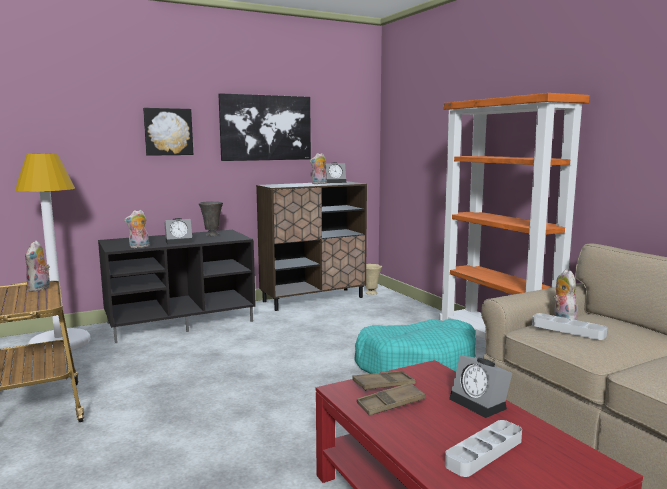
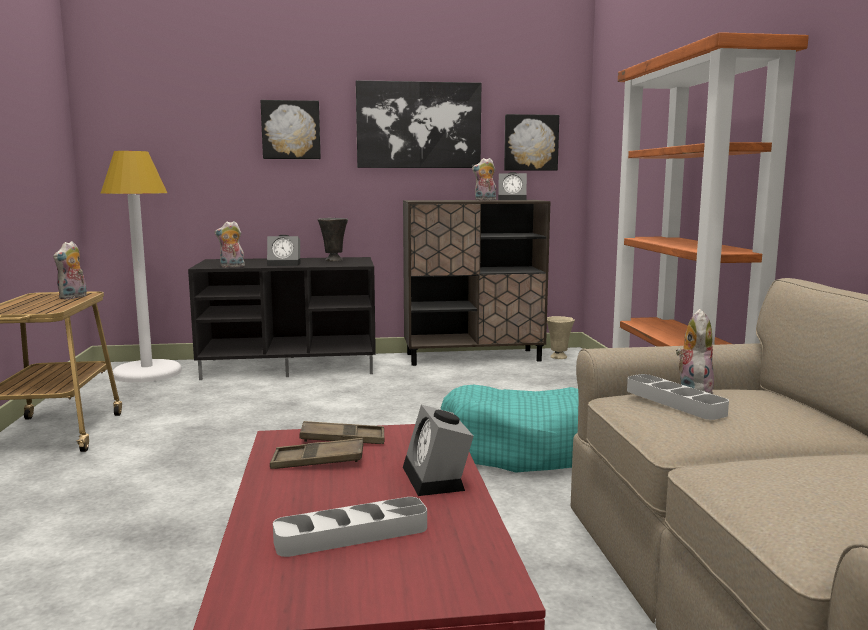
camera: 20 degrees right, 0 degrees up
none -> picture [504,114,559,171]

